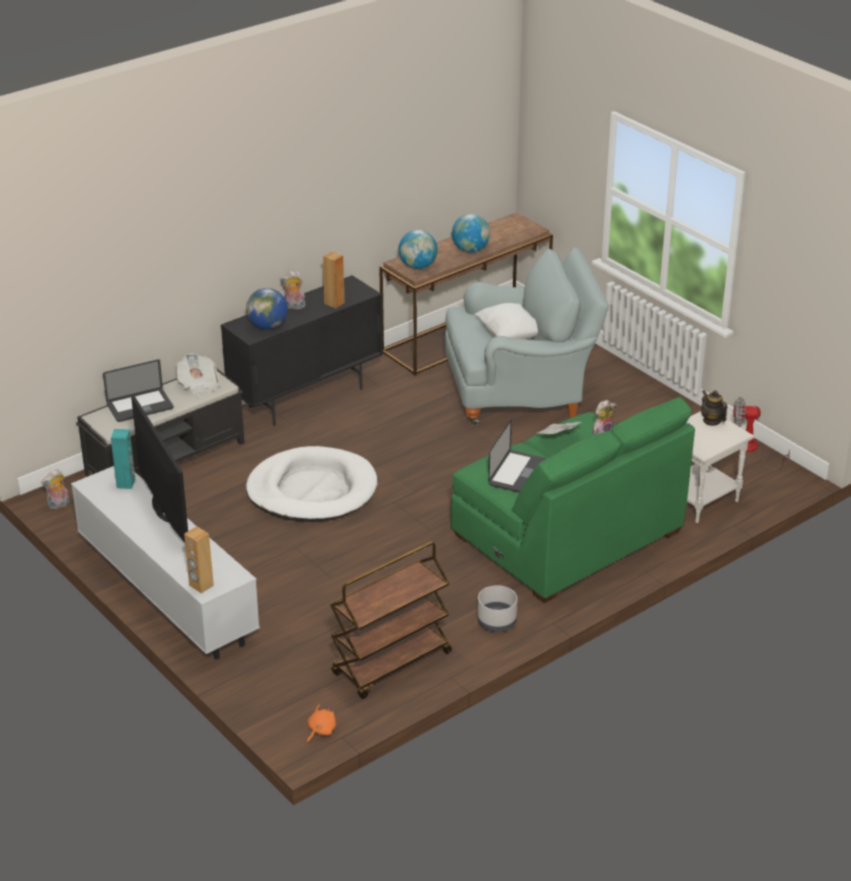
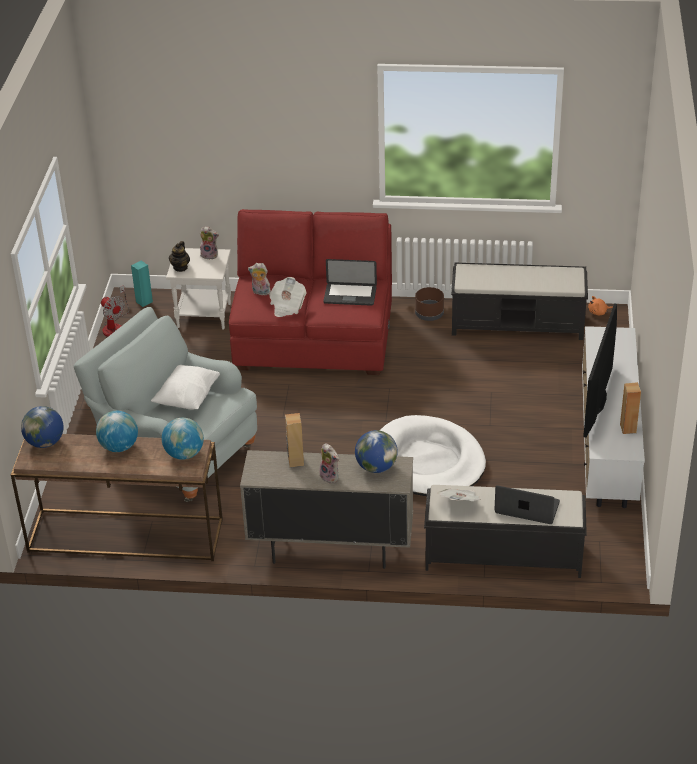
camera: 135 degrees left, 5 degrees up
plush toy [41,469,69,509] -> plush toy moved to [200,226,219,259]
turquoise speaker [111,429,135,489] -> turquoise speaker moved to [131,260,153,307]
brown speaker [184,526,214,593] -> brown speaker moved to [620,382,641,434]
black cabinet [221,275,383,426] -> beige cabinet [240,450,413,569]
brown cart [330,542,452,699] -> black bench [451,262,588,340]
green sofa [451,397,695,603] -> red sofa [229,209,392,375]
grey planter [478,585,517,632] -> brown planter [415,287,444,321]
laptop [488,419,545,492] -> laptop turned 150 degrees counterclockwise [323,259,377,306]
none -> globe [21,406,64,448]

